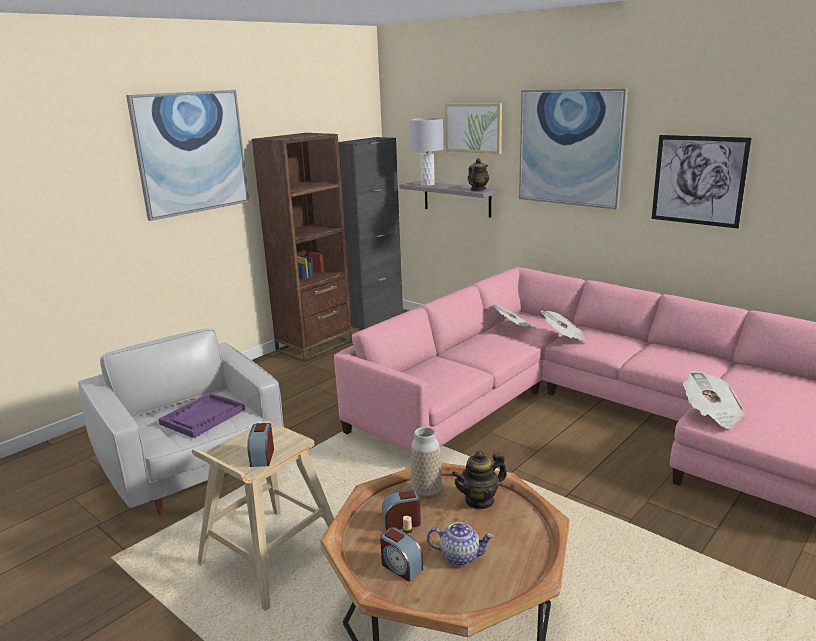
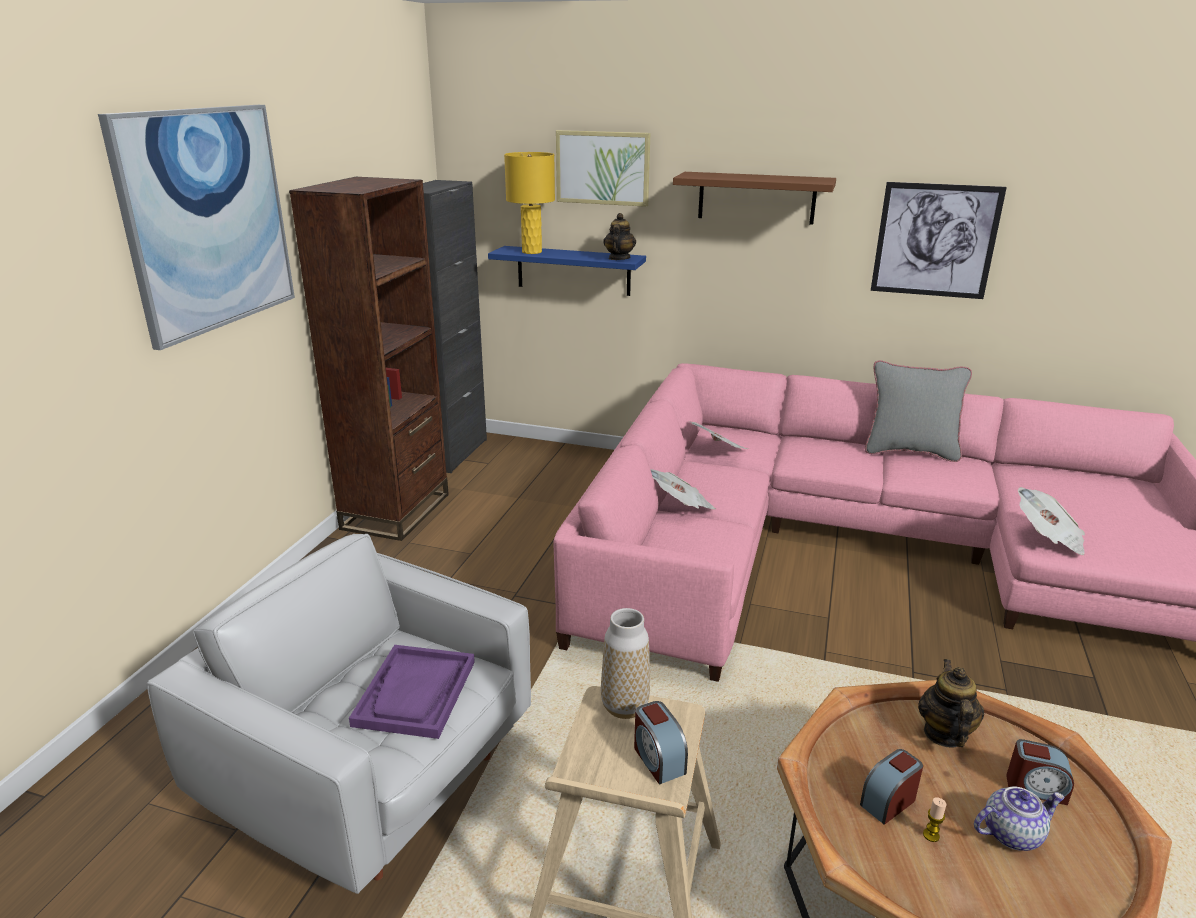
camera: 25 degrees left, 5 degrees up
alarm clock [380,527,423,582] -> alarm clock moved to [1006,739,1074,806]
grey shelf [399,181,501,218] -> blue shelf [488,246,646,296]
grey table lamp [409,118,443,186] -> yellow table lamp [504,152,555,254]
vase [411,427,442,499] -> vase moved to [601,608,650,719]
teapot [452,450,507,510] -> teapot turned 150 degrees clockwise [918,659,984,747]
picture [519,88,628,209] -> brown shelf [673,172,836,225]
newspaper [541,311,587,342] -> newspaper moved to [650,469,716,510]
none -> grey pillow [865,360,972,462]

